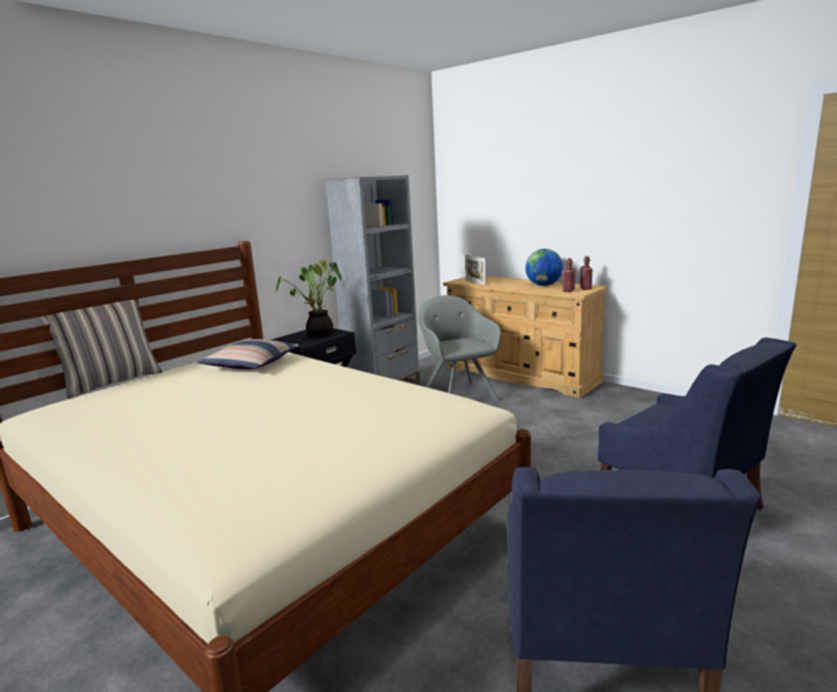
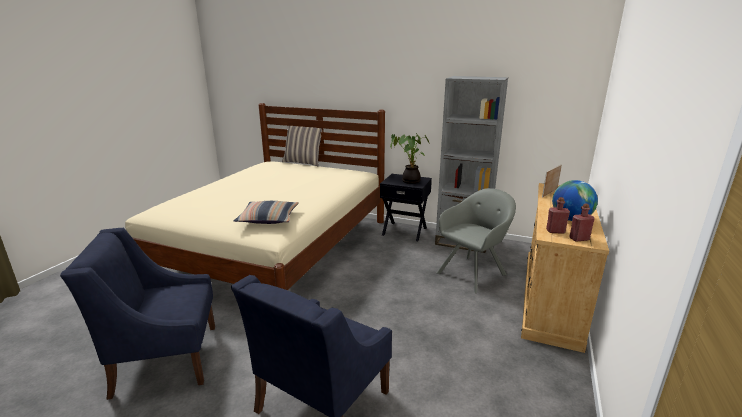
camera: 70 degrees right, 5 degrees up
pillow [197,339,299,369] -> pillow moved to [234,201,299,224]

